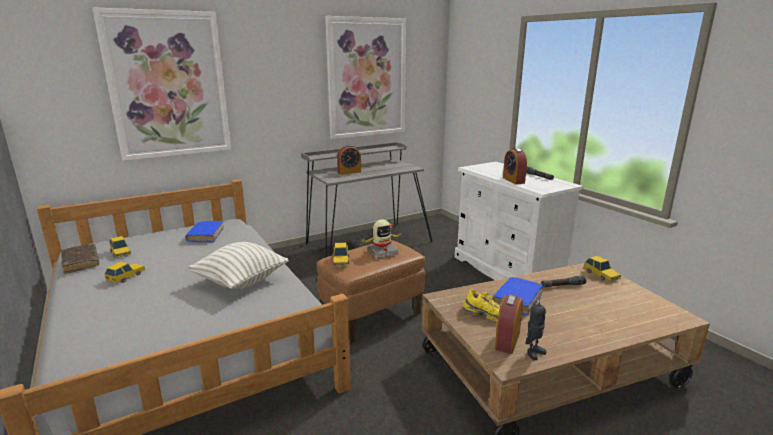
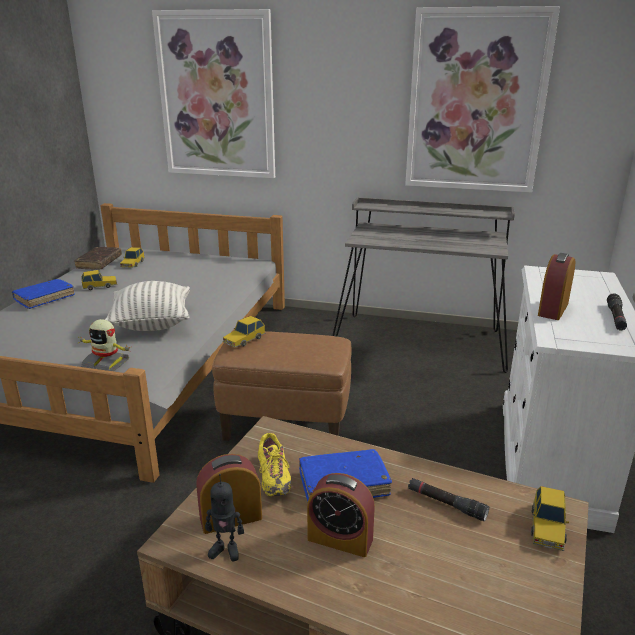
camera: 45 degrees right, 5 degrees up
blue book [185,221,224,242] -> blue book moved to [12,279,74,309]
alarm clock [337,145,361,175] -> alarm clock moved to [307,473,375,557]
toy robot [360,219,402,259] -> toy robot moved to [78,319,131,371]

